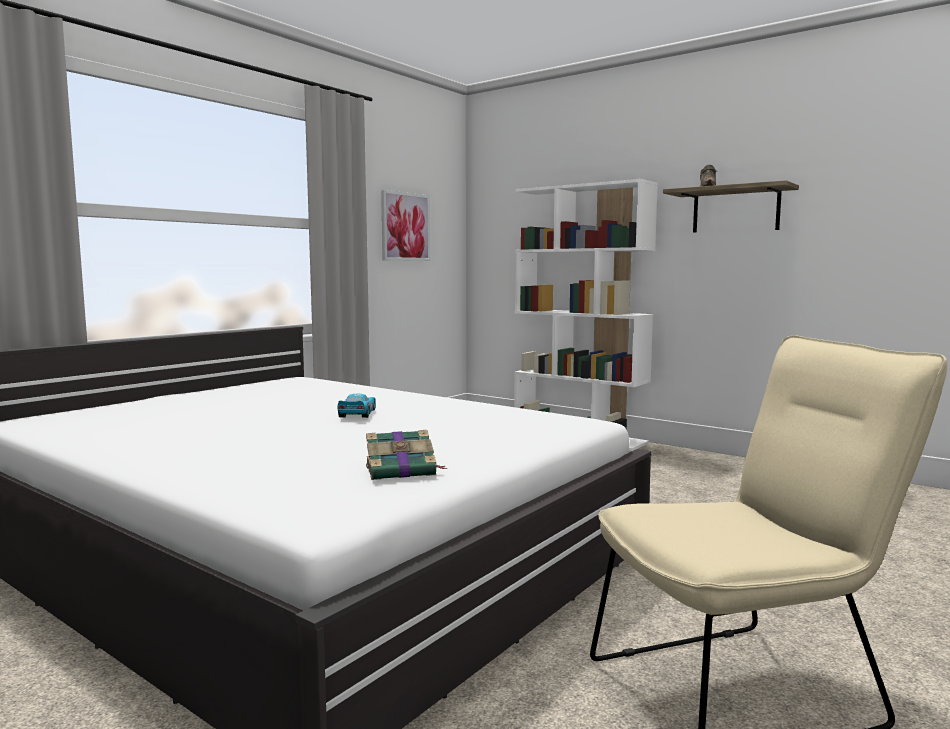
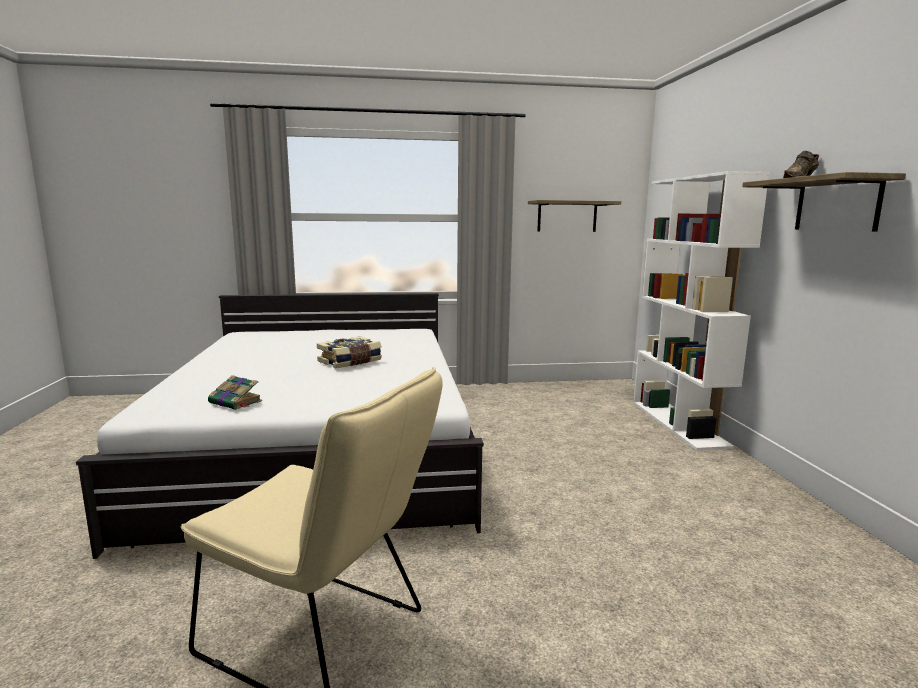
camera: 45 degrees right, 5 degrees up
toy car [337,394,376,418] -> book [317,336,382,368]
picture [381,190,430,261] -> shelf [528,200,621,232]

